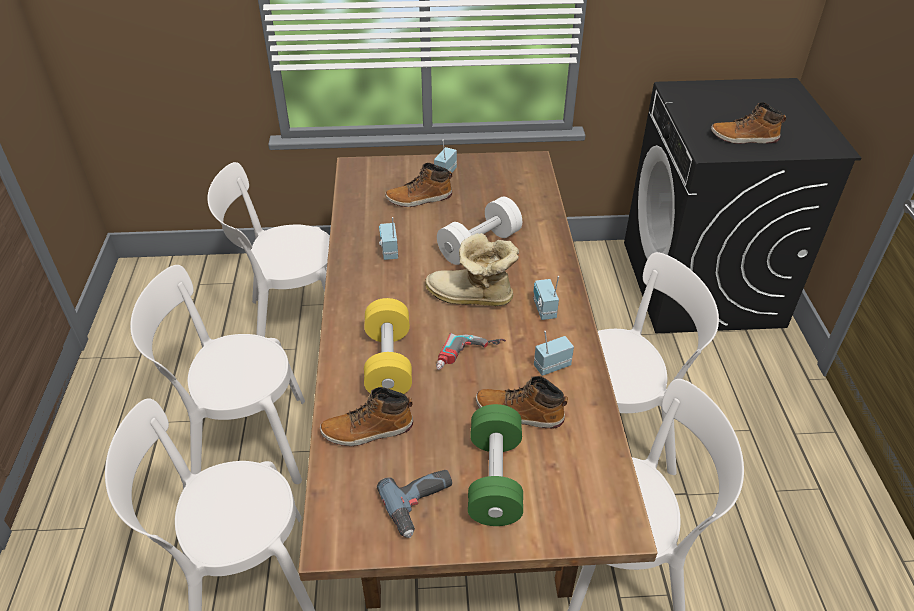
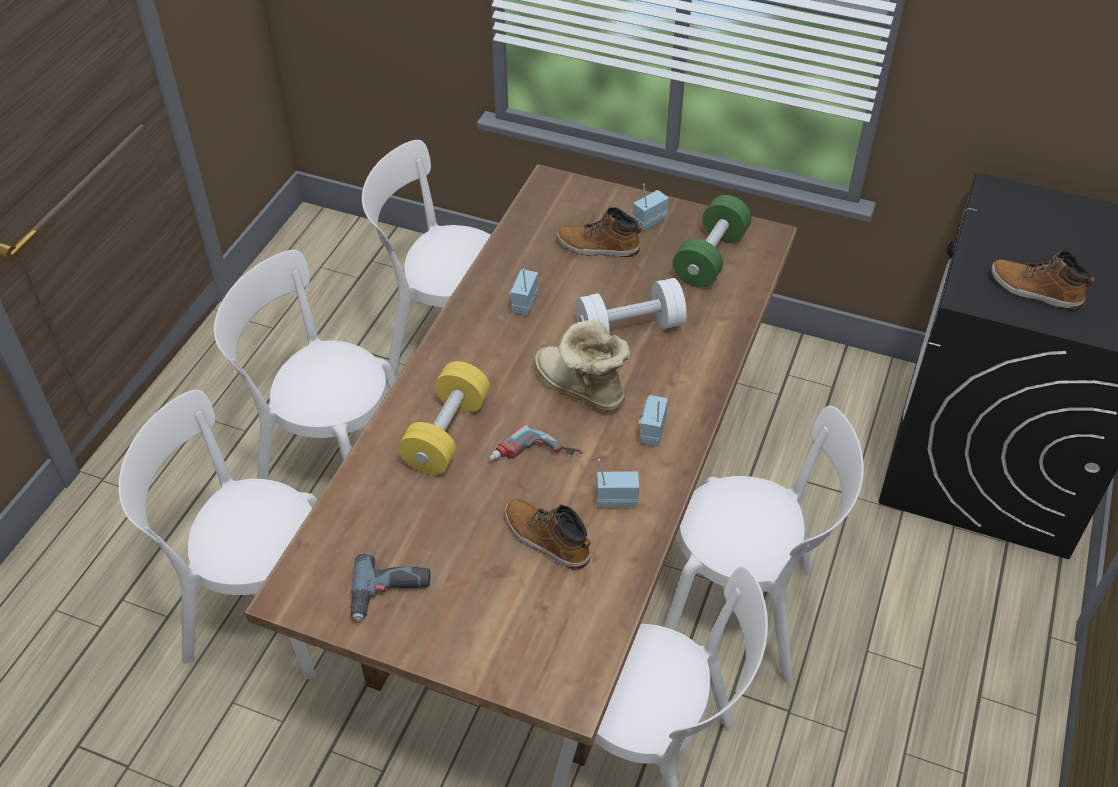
camera: 25 degrees right, 5 degrees up
boot [320,387,413,446] -> none
green dumbbell [468,404,523,526] -> green dumbbell moved to [673,195,751,288]

